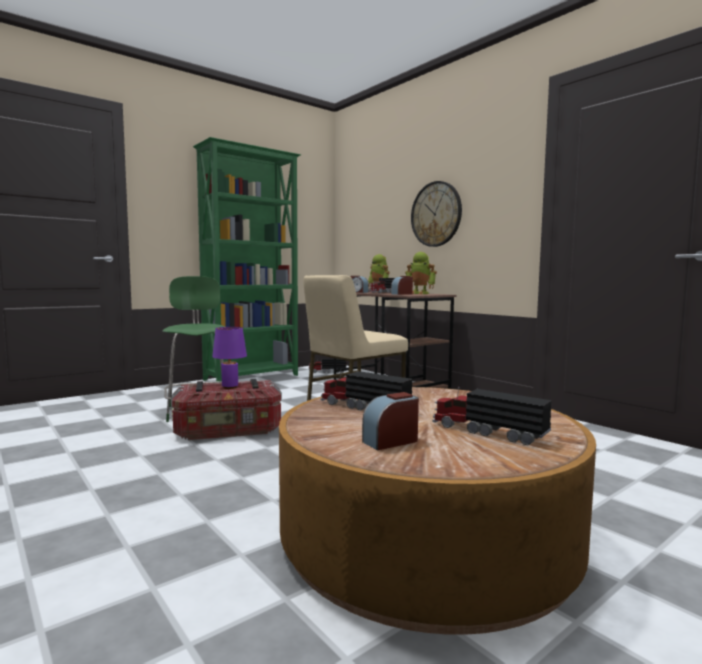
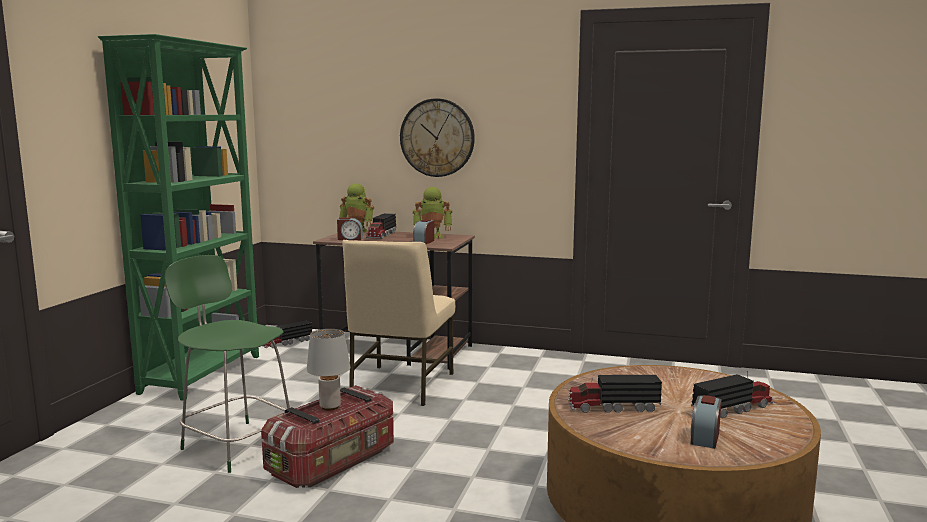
camera: 35 degrees left, 5 degrees up
purple table lamp [212,327,247,389] -> grey table lamp [307,329,350,411]
toy truck [433,387,552,445] -> toy truck turned 150 degrees clockwise [691,371,773,418]

